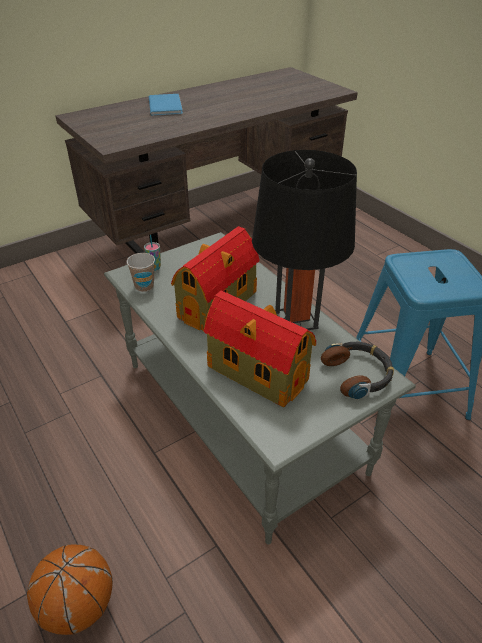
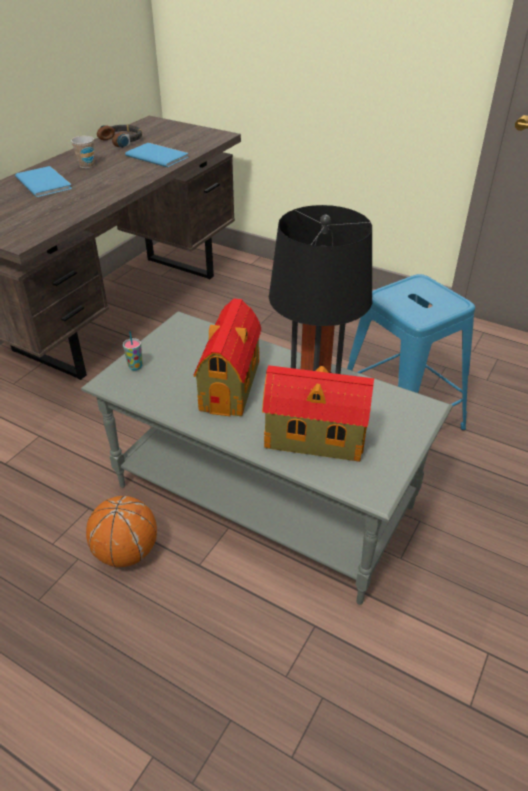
camera: 25 degrees left, 0 degrees up
basketball [27,544,113,635] -> basketball moved to [86,496,157,567]
cup [127,253,155,292] -> cup moved to [71,136,95,168]
headphones [321,342,394,399] -> headphones moved to [97,124,142,148]
none -> blue book [125,143,189,167]

